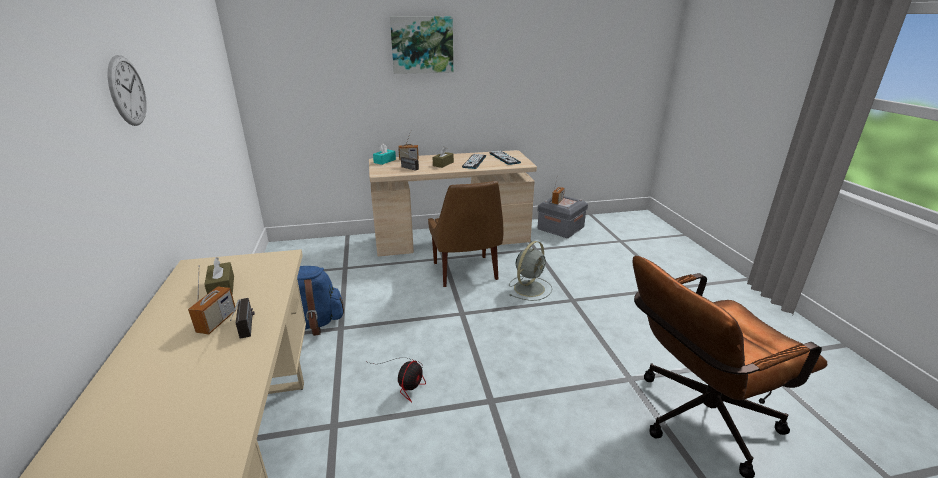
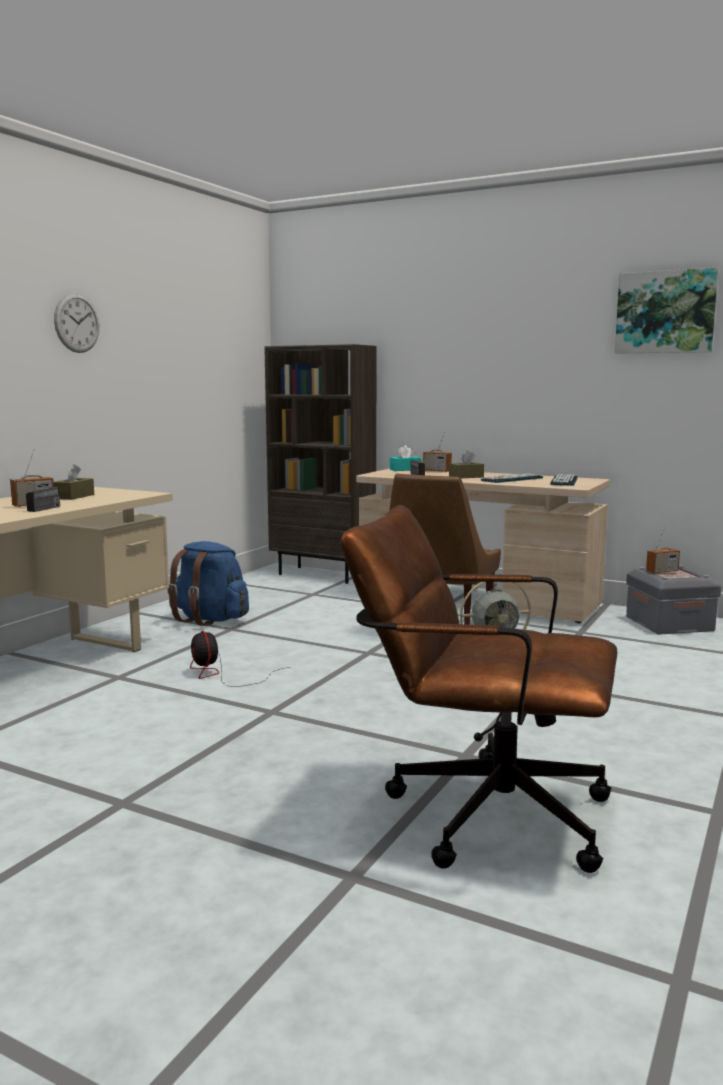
camera: 40 degrees right, 15 degrees down
fan [368,357,426,403] -> fan turned 90 degrees clockwise [190,631,290,687]
picture [390,16,453,74] -> picture moved to [615,268,719,354]
none -> brown bookcase [264,344,377,584]

